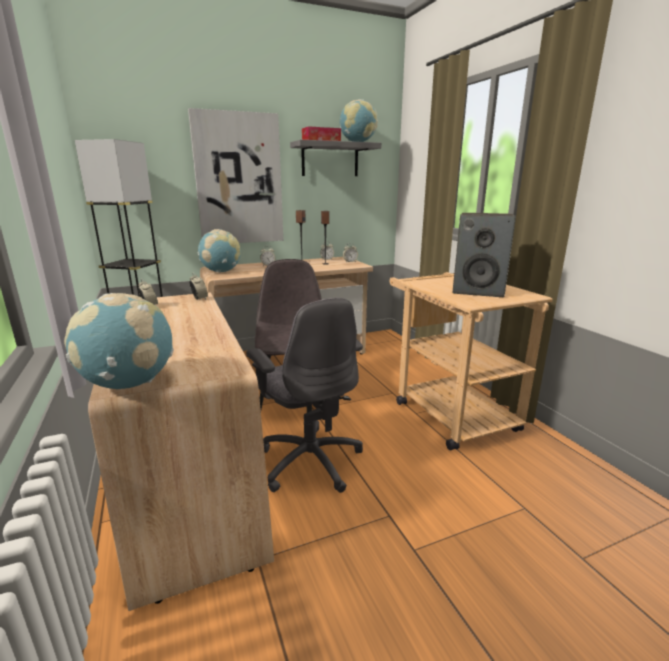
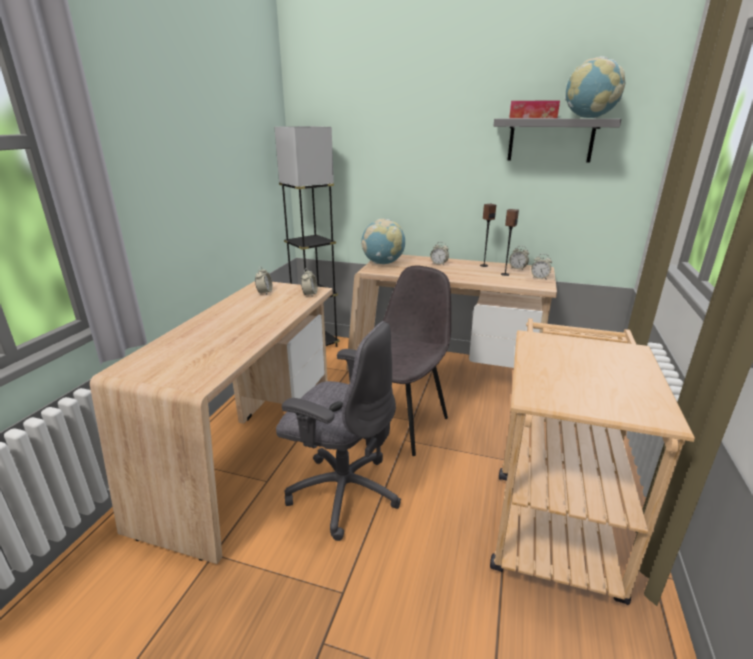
camera: 40 degrees right, 5 degrees up
globe [64,293,174,389] -> none
picture [188,108,283,243] -> none
grey office chair [246,298,363,493] -> grey office chair turned 75 degrees counterclockwise [276,321,401,541]
speaker [453,213,516,297] -> none

